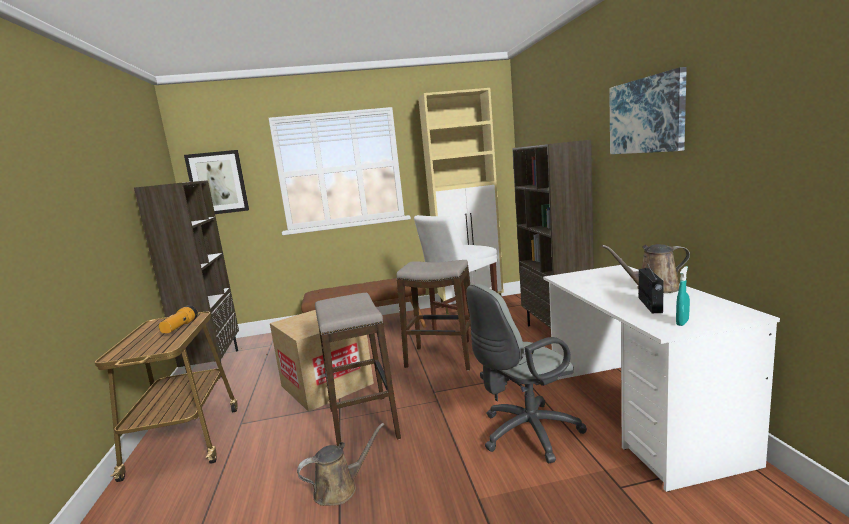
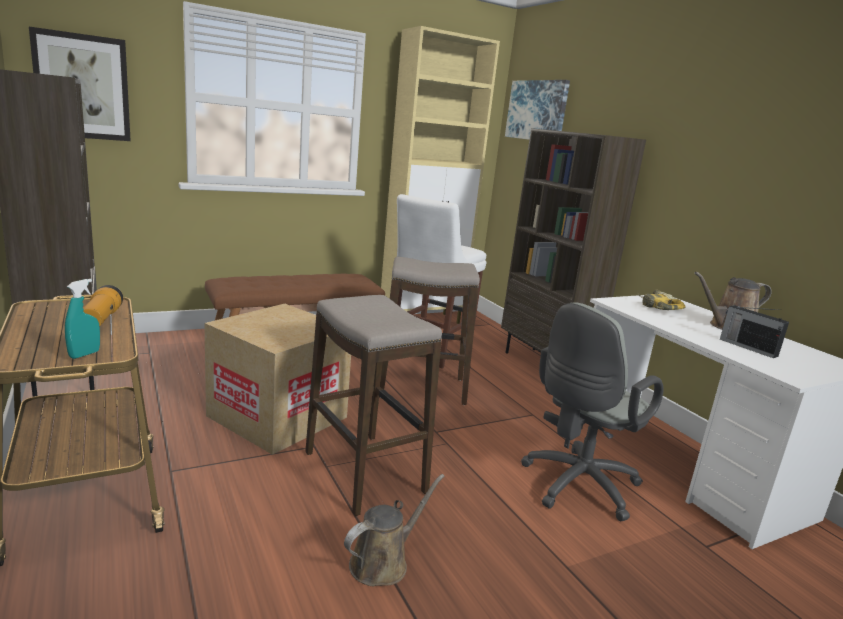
camera: 20 degrees left, 5 degrees up
picture [609,67,687,154] -> picture moved to [505,80,570,140]
radio [638,263,664,313] -> radio turned 150 degrees clockwise [720,305,789,358]
turquoise spray bottle [676,266,690,326] -> turquoise spray bottle moved to [65,279,100,359]
none -> power drill [638,290,685,310]

